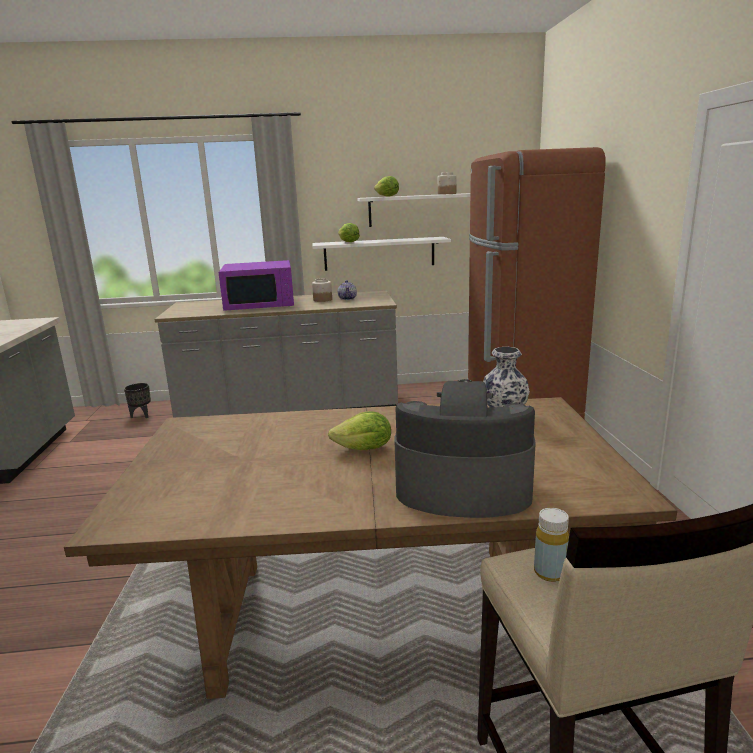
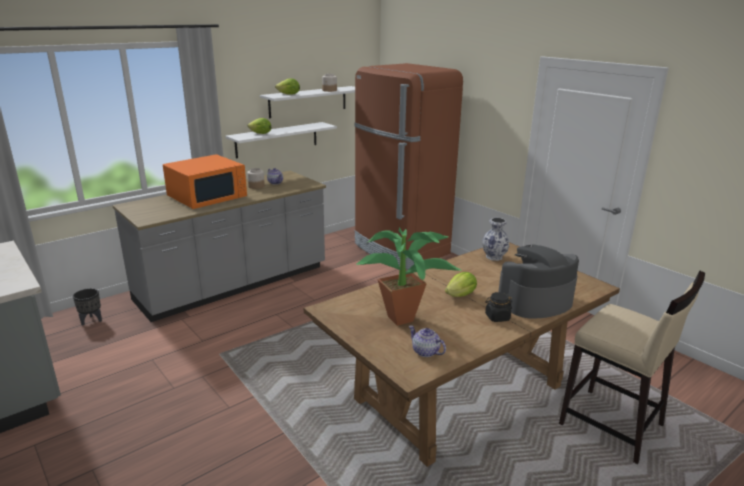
camera: 35 degrees left, 5 degrees up
purple microwave [219,260,294,311] -> orange microwave [163,154,247,209]
yellow bottle [534,508,569,582] -> none
none -> potted plant [356,227,461,326]
none -> teapot [408,326,446,357]
none -> black jar [485,292,512,322]

